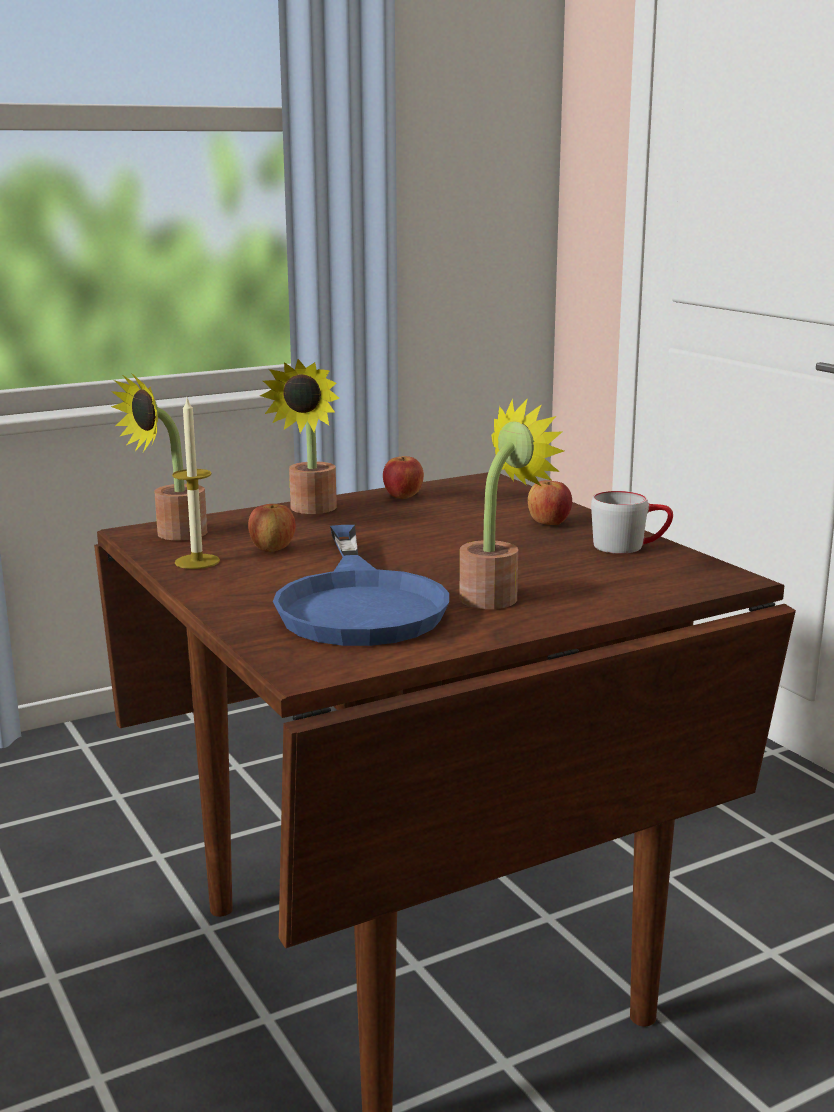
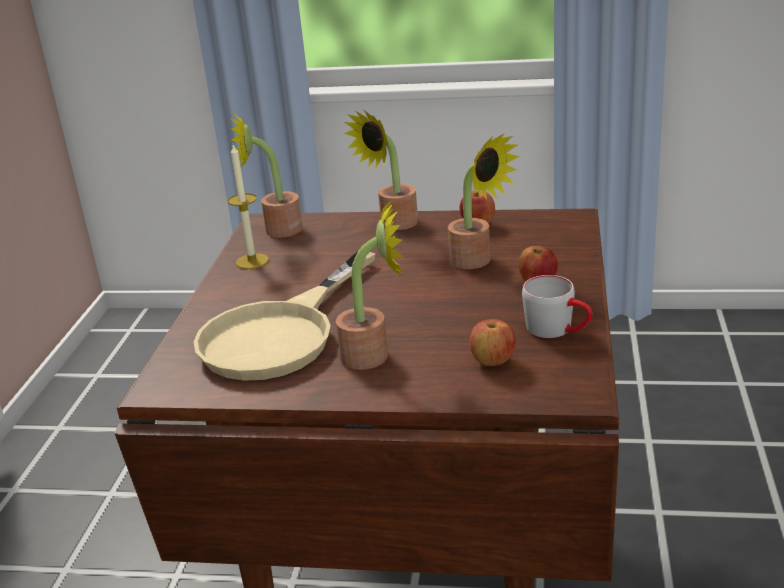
camera: 40 degrees right, 10 degrees up
apple [248,504,296,552] -> apple moved to [470,319,515,366]
blue frying pan [273,525,449,646] -> beige frying pan [193,251,376,381]
none -> potted plant [448,133,520,269]

